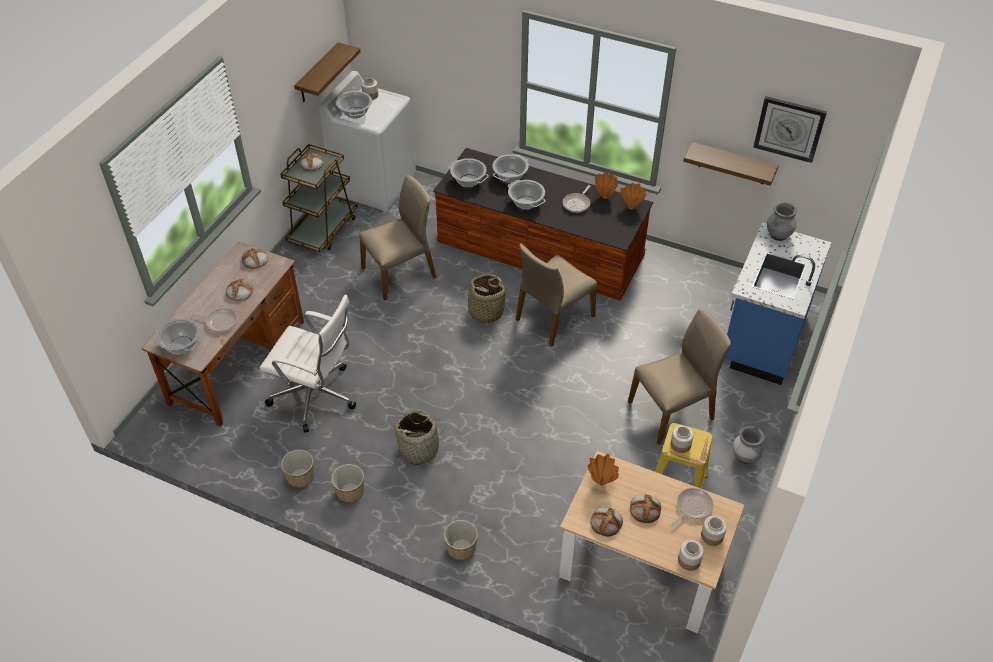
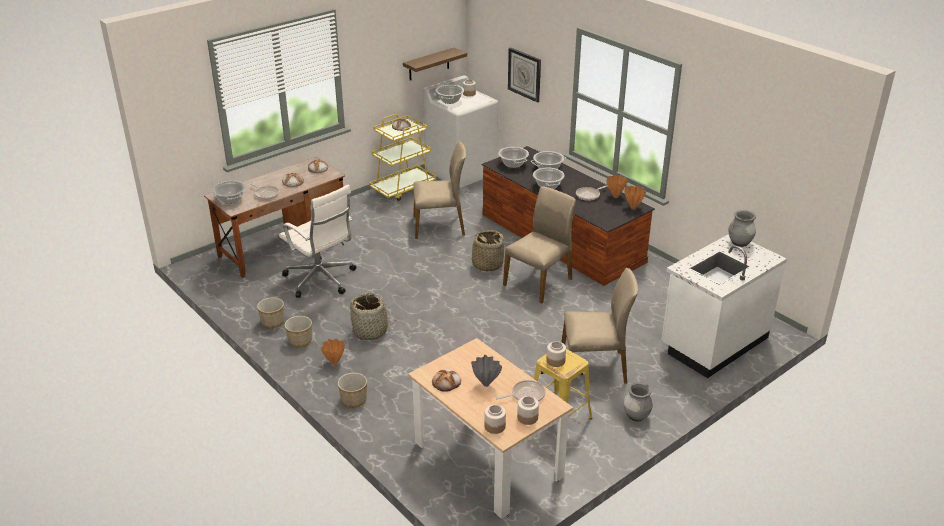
camera: 25 degrees right, 15 degrees down
brown cart [280,144,357,252] -> yellow cart [369,114,436,201]
beige chair [516,243,597,347] -> beige chair turned 150 degrees clockwise [503,186,576,304]
orange vase [588,454,619,486] -> orange vase moved to [321,339,345,365]
bread [630,494,661,523] -> grey vase [471,355,502,387]
shelf [683,142,779,186] -> none
blue counter [725,223,831,385] -> white counter [661,234,787,378]
wall clock [753,96,827,163] -> wall clock moved to [508,48,541,103]

